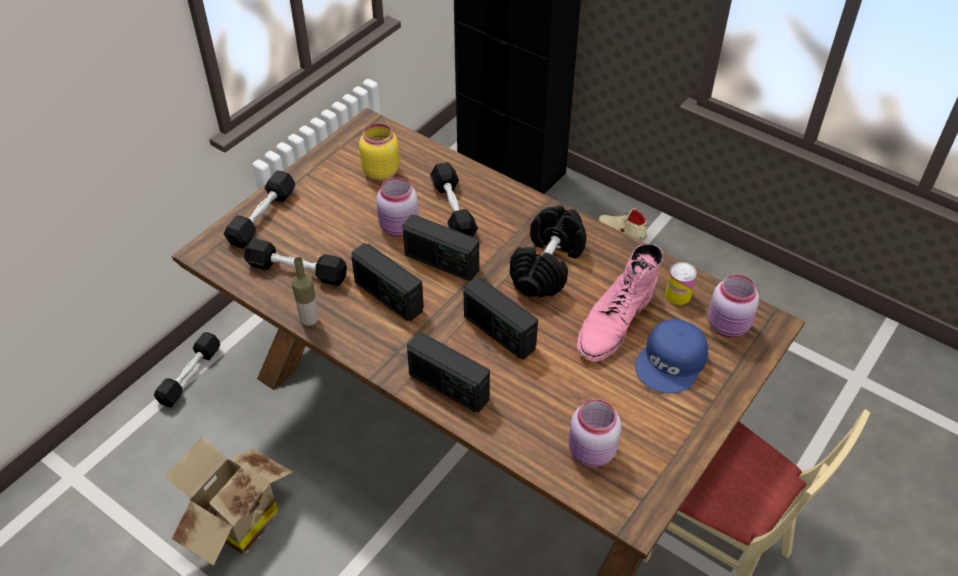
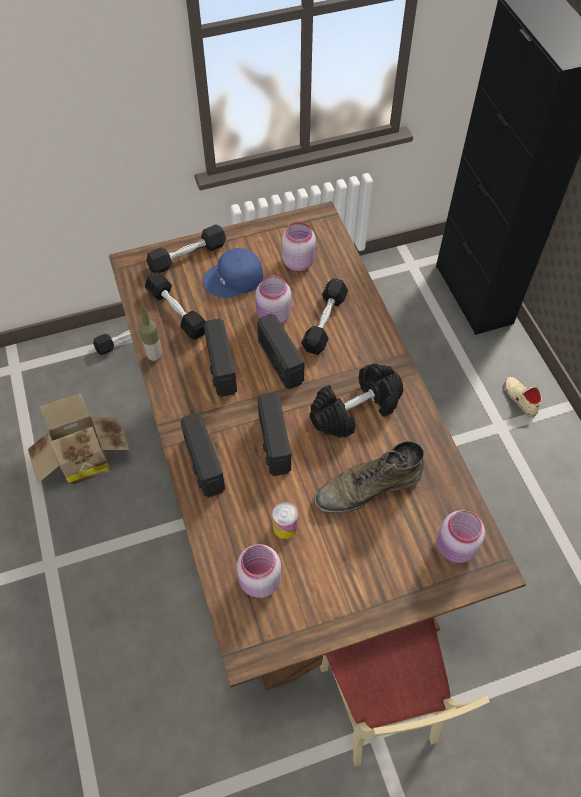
camera: 35 degrees right, 10 degrees up
yellow jar [359,123,400,181] -> pink jar [281,222,316,271]
pink boot [577,244,663,362] -> green boot [314,441,425,514]
blue cap [635,319,708,394] -> blue cap moved to [203,248,263,298]
can [665,262,697,305] -> can moved to [272,502,298,539]

